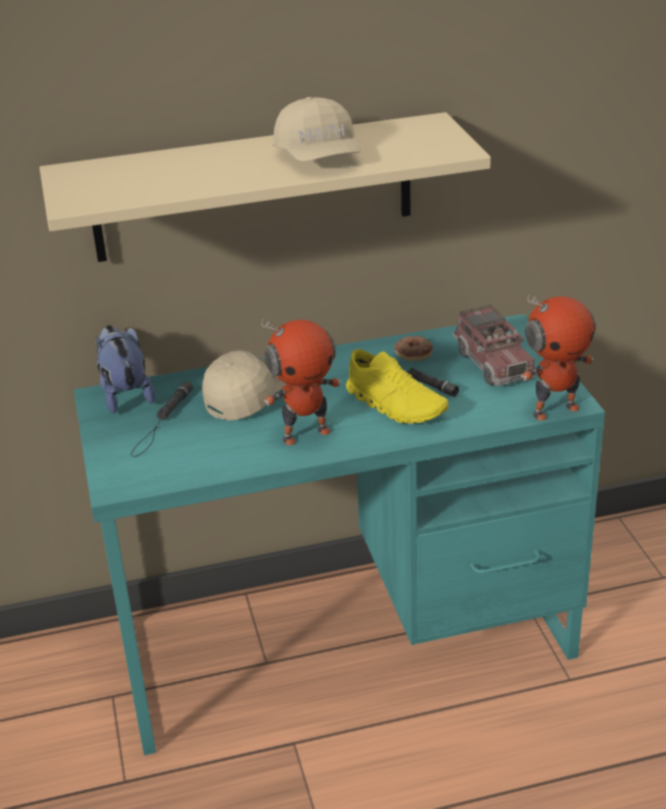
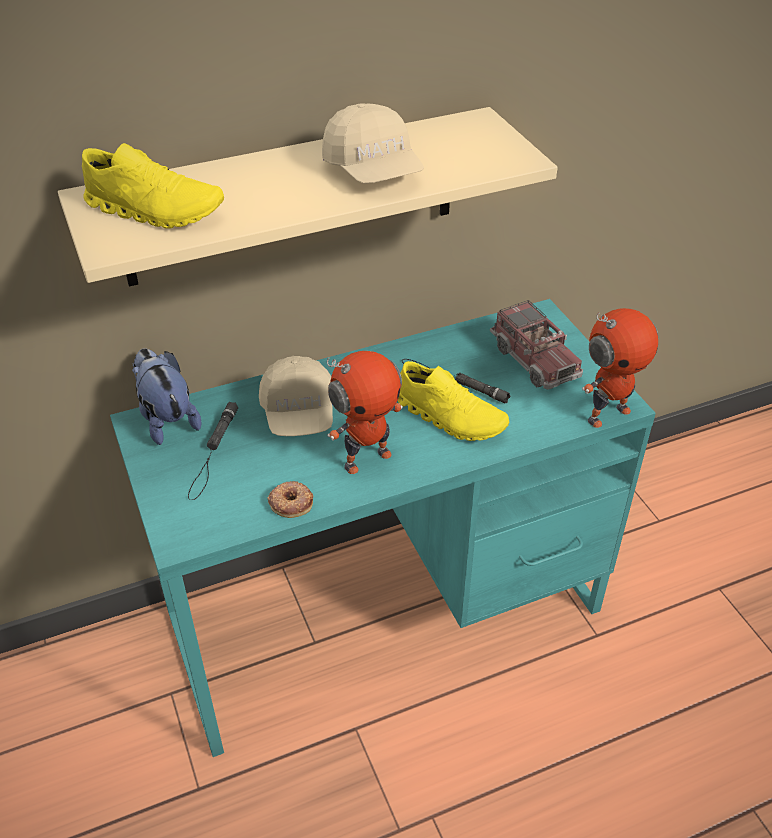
camera: 10 degrees left, 10 degrees up
beige cap [202,350,287,421] -> beige cap turned 135 degrees clockwise [259,356,333,436]
donut [394,336,433,361] -> donut moved to [267,481,313,518]
none -> yellow shoe [82,143,224,229]

